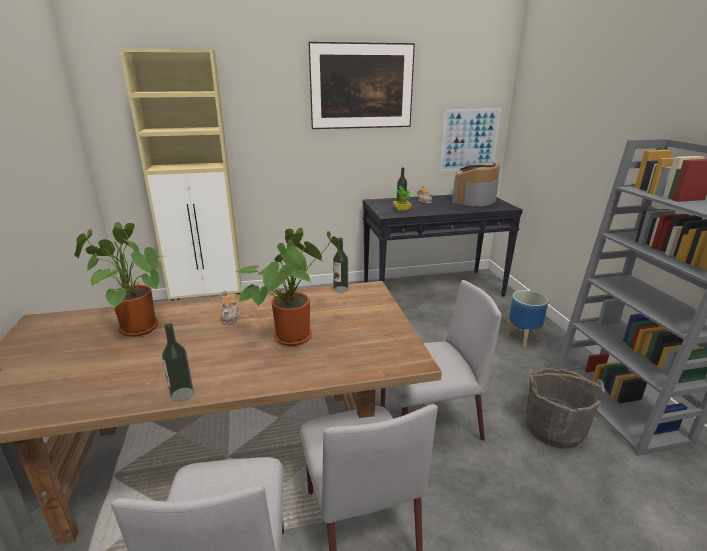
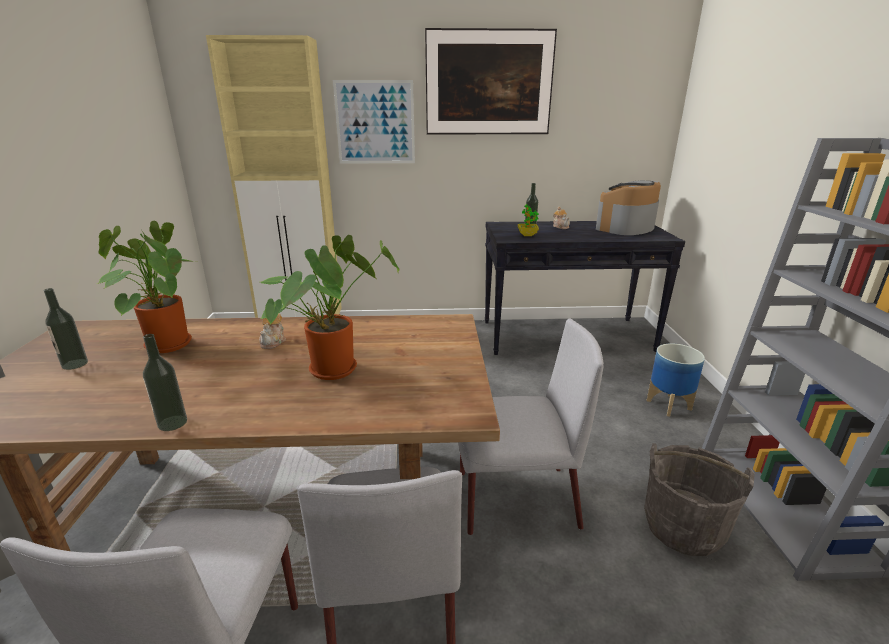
camera: 10 degrees right, 0 degrees up
bottle [333,238,348,293] -> bottle moved to [44,288,88,370]
picture [440,108,501,171] -> picture moved to [333,80,415,164]

